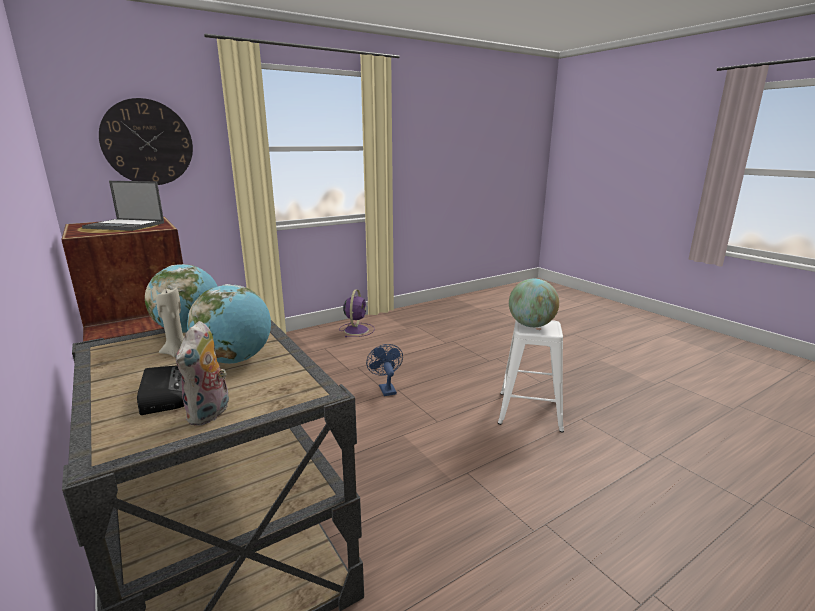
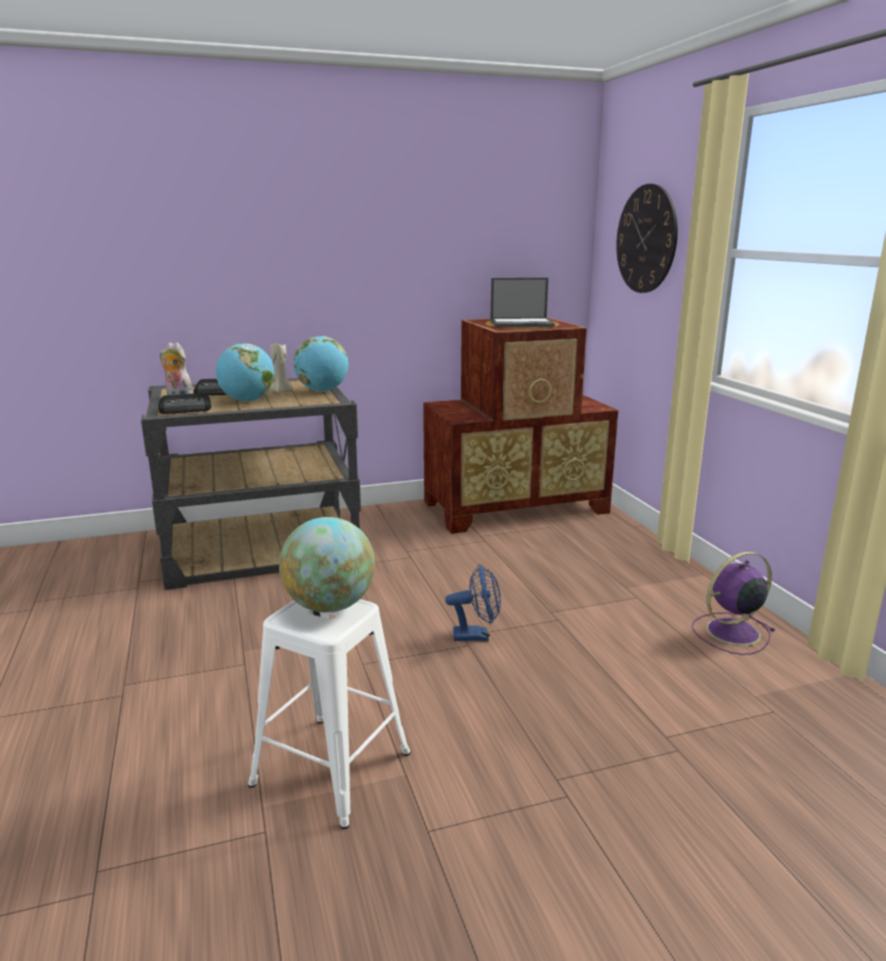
camera: 105 degrees right, 0 degrees up
laptop [82,181,164,231] -> laptop turned 120 degrees counterclockwise [490,278,555,327]
purple fan [339,289,375,337] -> purple fan turned 135 degrees clockwise [692,552,776,655]
none -> radio [158,393,212,414]

